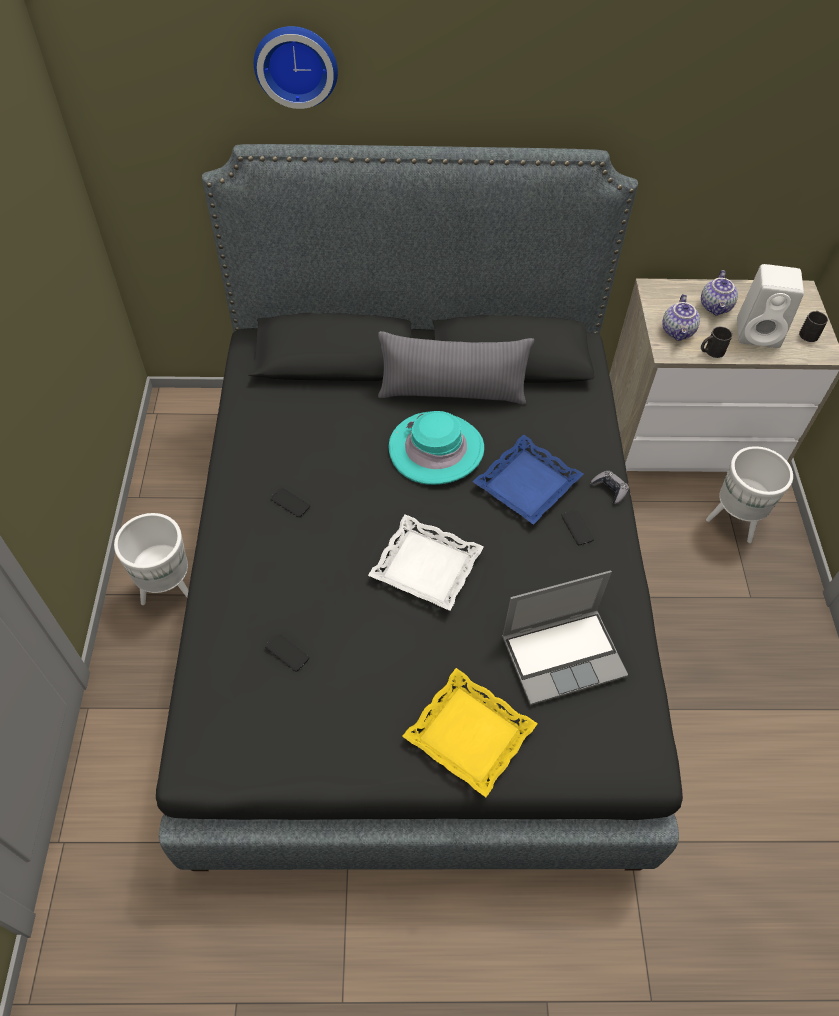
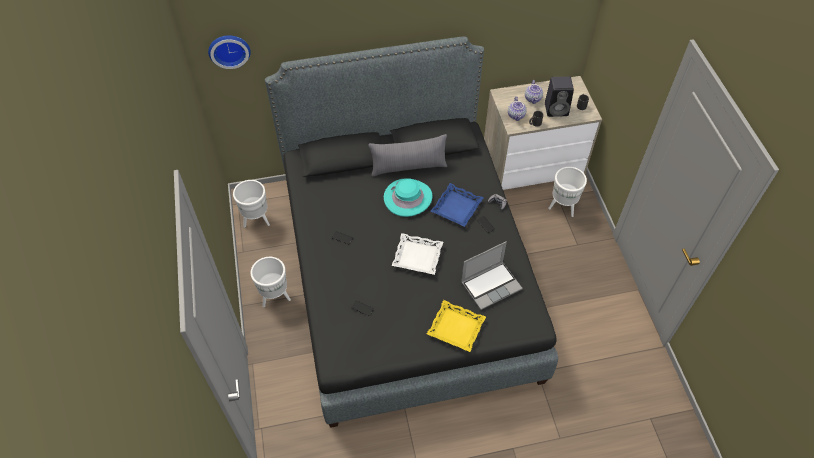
camera: 10 degrees left, 0 degrees up
wall clock [254,26,338,109] -> wall clock moved to [208,36,251,69]
white speaker [737,264,804,348] -> black speaker [545,76,574,117]
none -> white planter [233,180,270,228]

